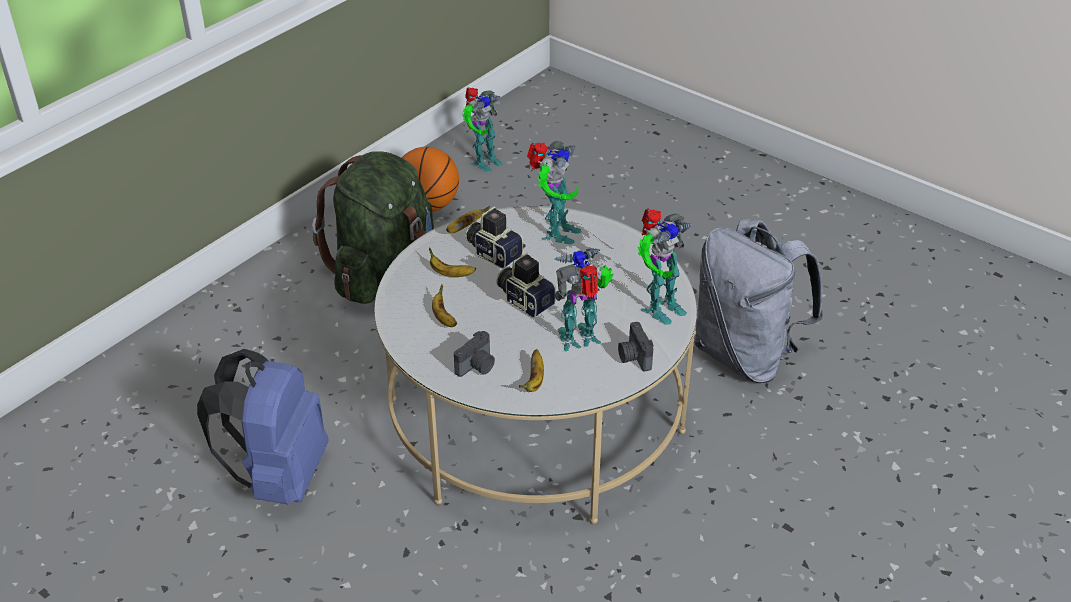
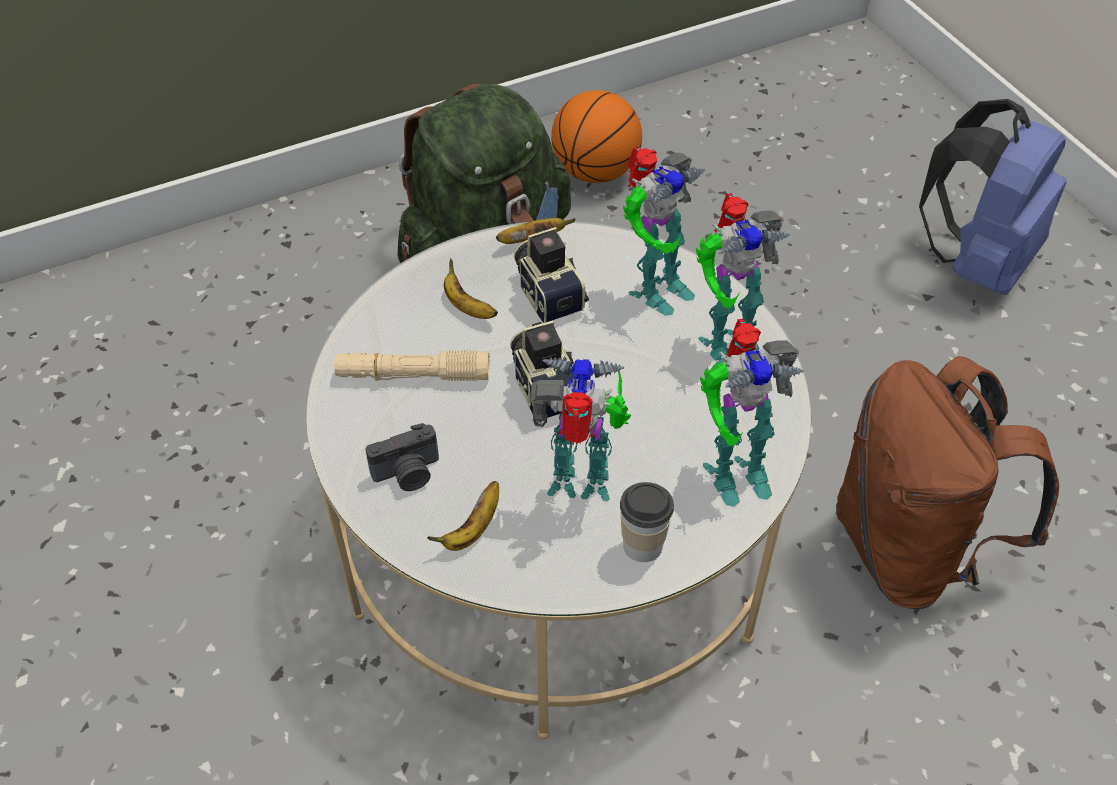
camera: 25 degrees right, 10 degrees up
blue backpack [197,349,328,504] -> blue backpack moved to [919,99,1066,295]
banana [432,284,457,327] -> beige flashlight [334,350,490,381]
toy robot [462,87,503,172] -> toy robot moved to [696,193,790,365]
camera [618,322,654,371] -> cup [620,482,674,562]
grey backpack [695,219,823,383] -> brown backpack [836,356,1059,609]

